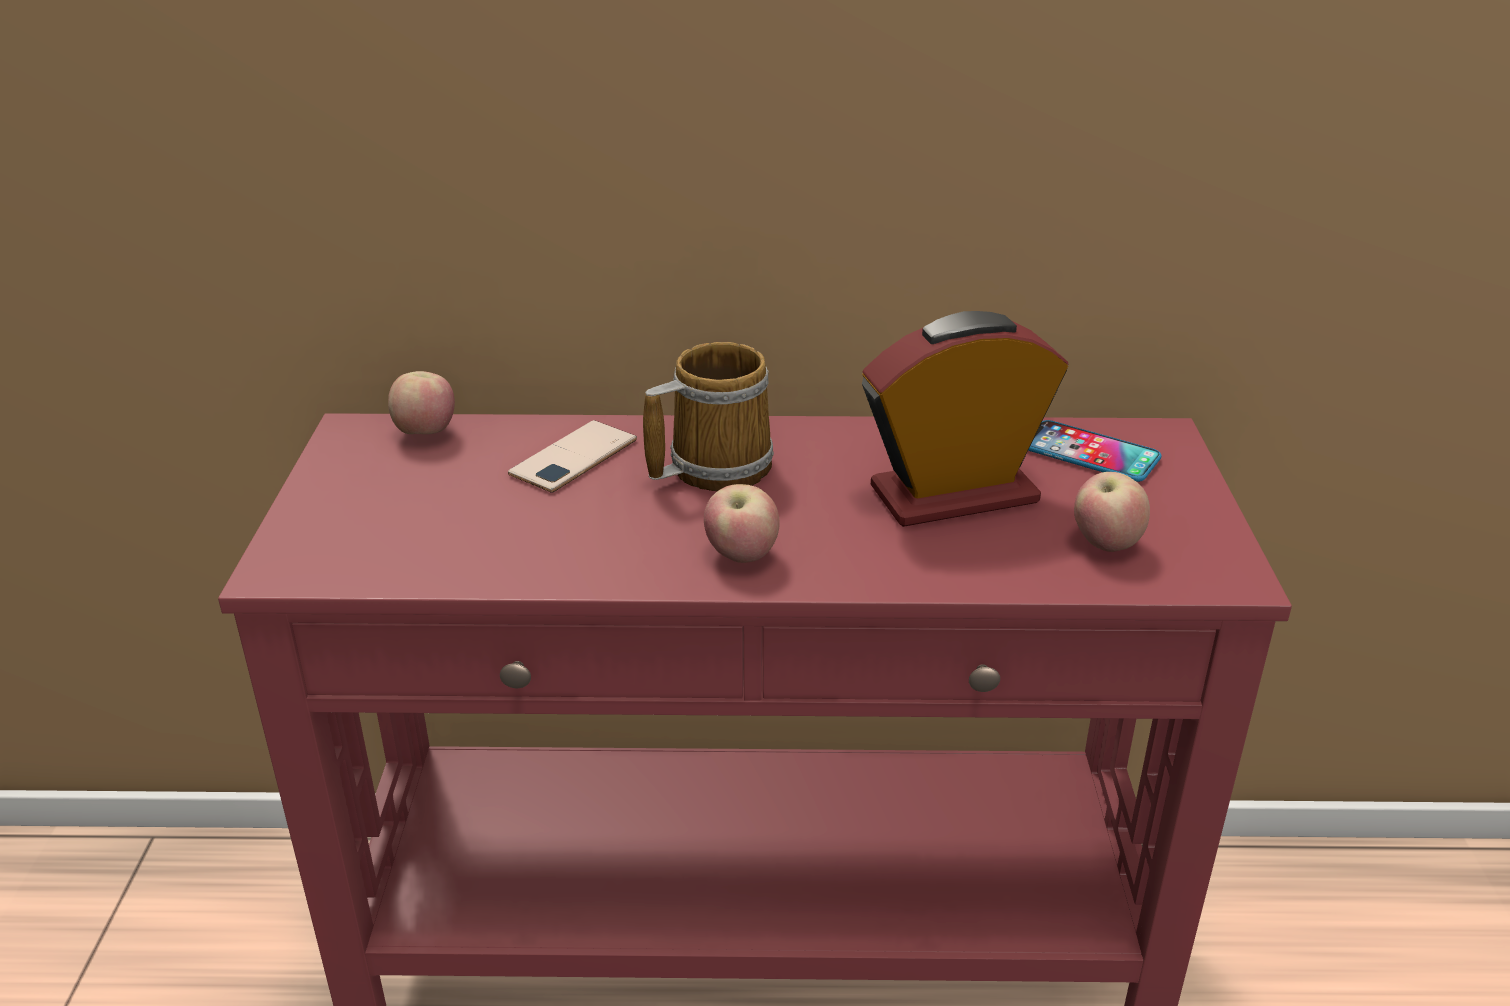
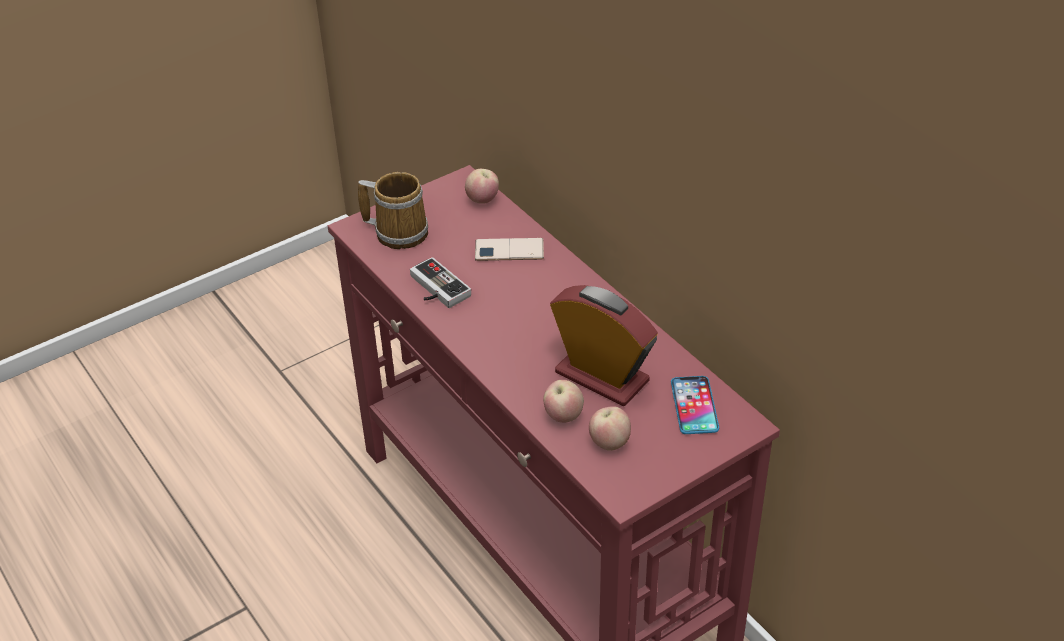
camera: 55 degrees right, 10 degrees up
mug [643,342,774,491] -> mug moved to [358,172,428,249]
apple [704,484,780,563] -> apple moved to [543,380,584,423]
none -> game controller [410,257,471,308]

